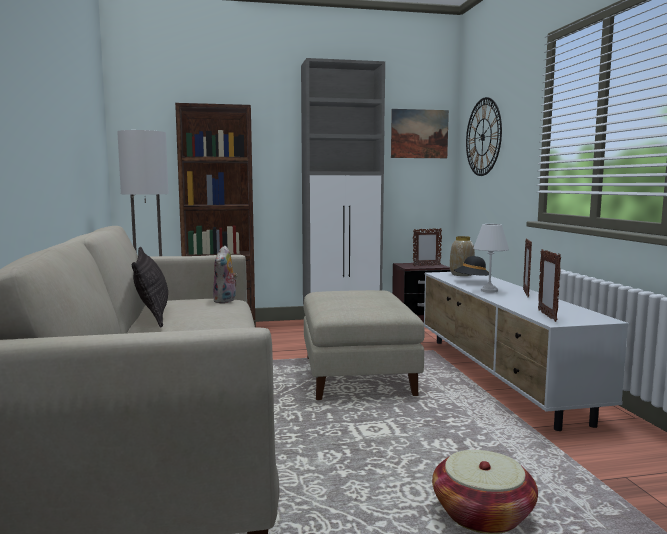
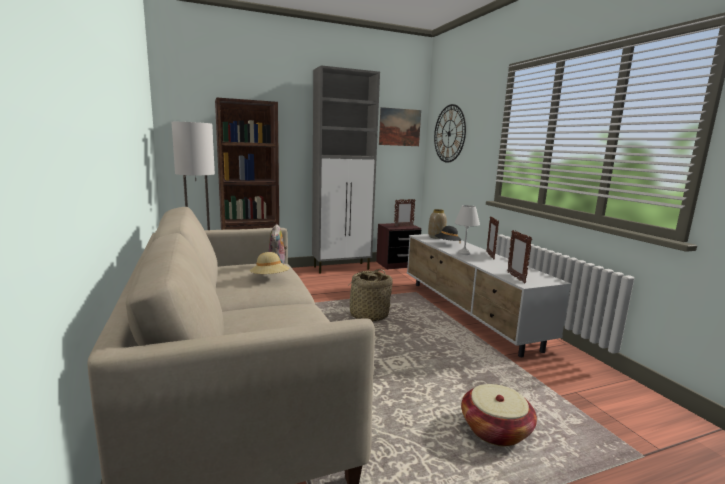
camera: 10 degrees left, 5 degrees up
pillow [132,247,168,328] -> none
beige ottoman [304,290,425,400] -> basket [342,269,393,322]
none -> beige hat [250,252,289,274]

